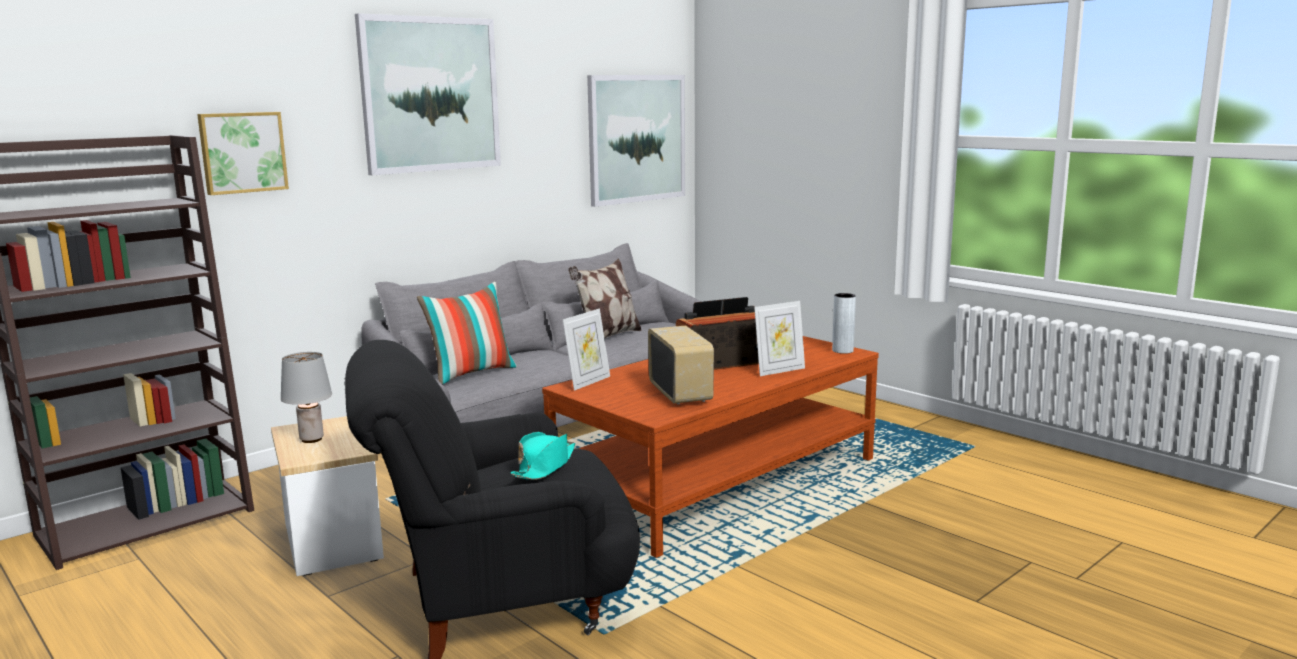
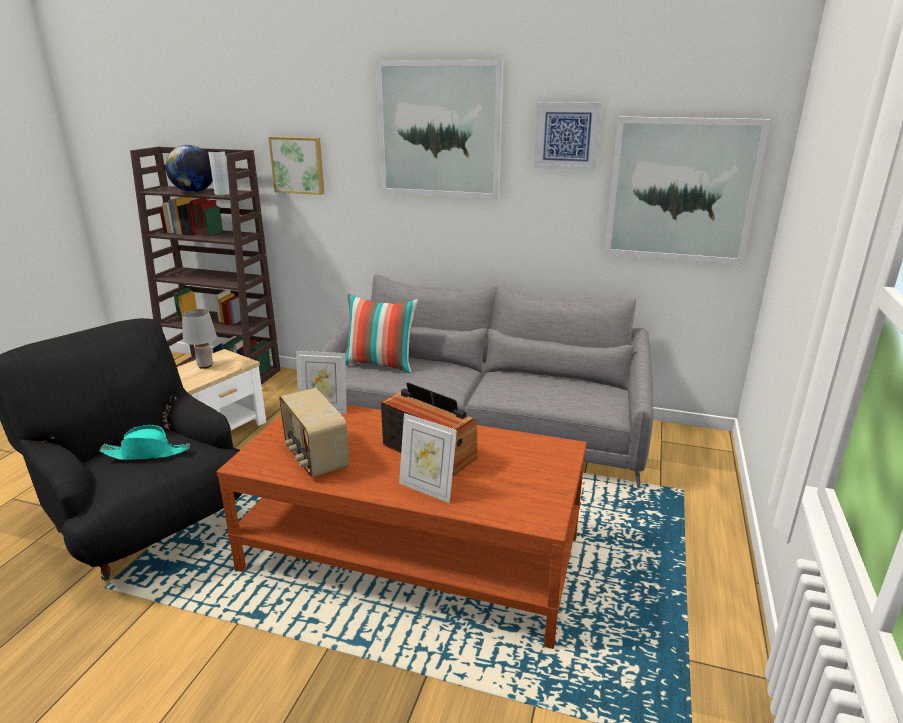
camera: 60 degrees right, 10 degrees up
pillow [568,258,641,339] -> none
radio [648,326,714,405] -> radio turned 105 degrees clockwise [279,388,349,478]
grey vase [832,293,856,354] -> grey vase moved to [208,150,230,195]
none -> globe [165,145,213,193]
none -> picture [534,102,602,170]

